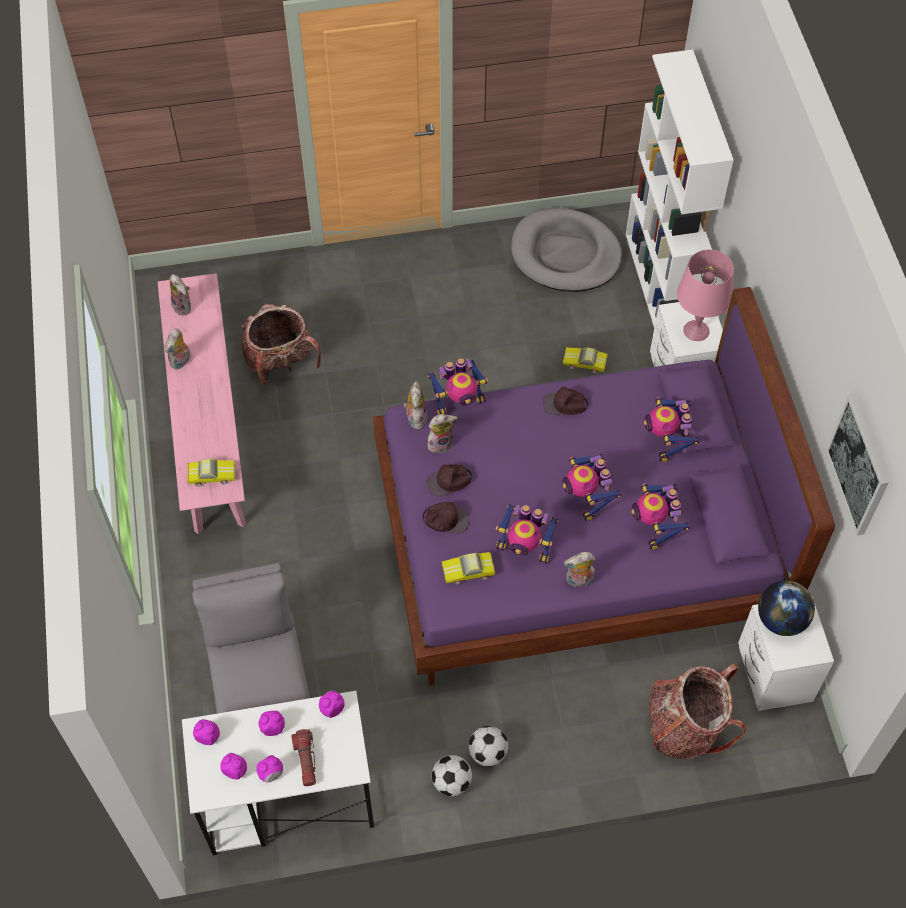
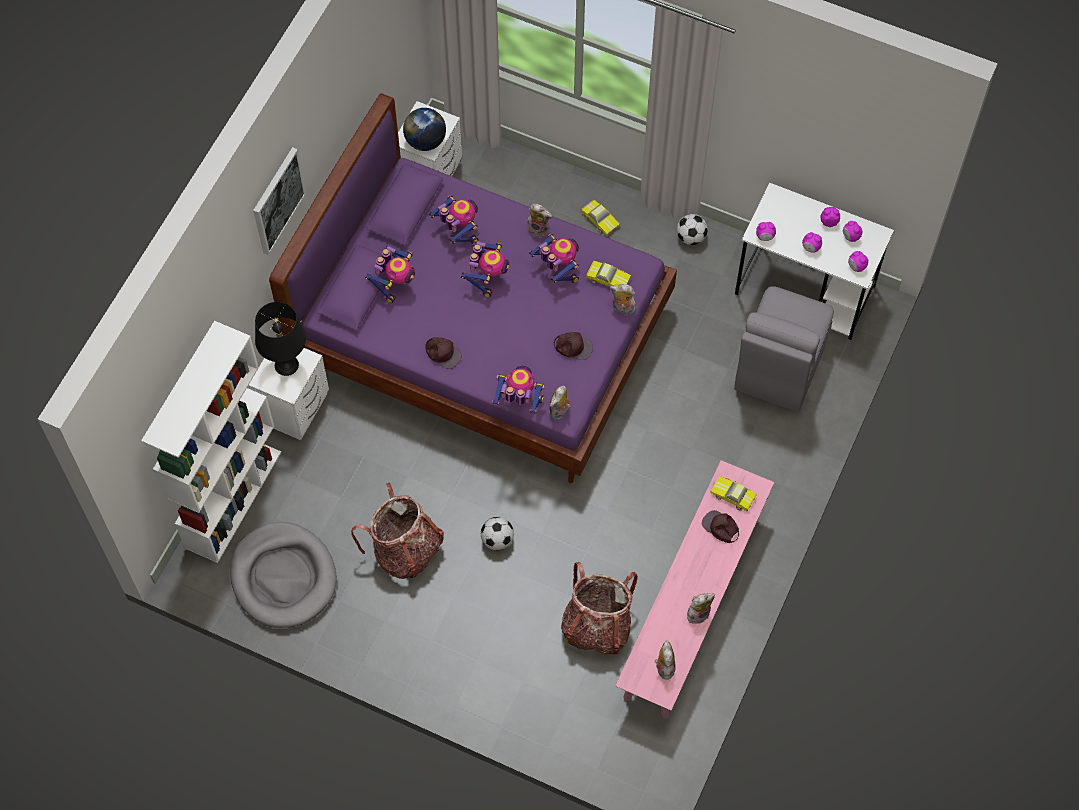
camera: 145 degrees left, 5 degrees up
flashlight [291,729,316,786] -> none
brown cap [423,502,469,533] -> brown cap moved to [702,510,739,543]
plush toy [428,414,458,453] -> plush toy moved to [610,284,635,314]
football [469,726,508,767] -> football moved to [481,517,514,550]
toy car [563,347,608,374] -> toy car moved to [581,200,620,235]
toy robot [631,483,690,550] -> toy robot turned 60 degrees counterclockwise [429,195,479,244]
backpack [648,664,746,759] -> backpack moved to [351,483,444,579]
pink table lamp [677,249,734,341] -> black table lamp [255,302,306,376]
picture [826,394,889,536] -> picture moved to [253,147,306,255]

